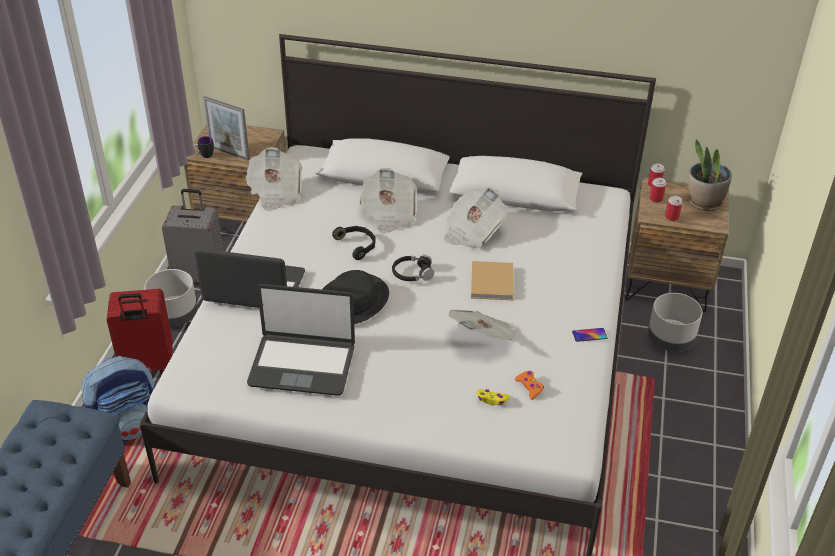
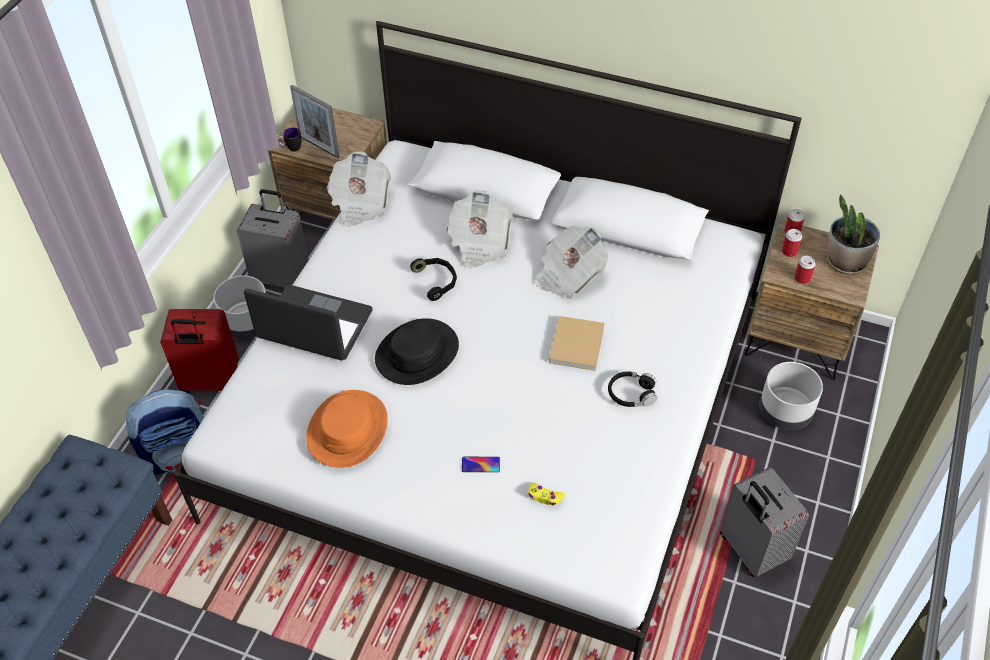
camera: 10 degrees right, 10 degrees up
laptop [247,284,355,396] -> orange hat [306,390,388,468]
black headphones [392,255,434,281] -> black headphones moved to [608,371,657,407]
newspaper [449,310,515,340] -> none
orange game controller [515,371,544,400] -> none
phone [572,328,607,342] -> phone moved to [462,457,500,472]
none -> grey suitcase [720,467,809,577]

